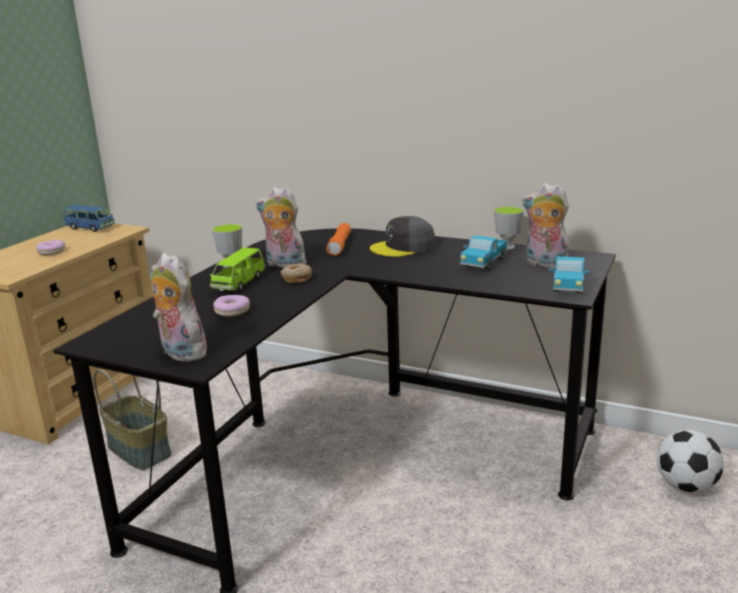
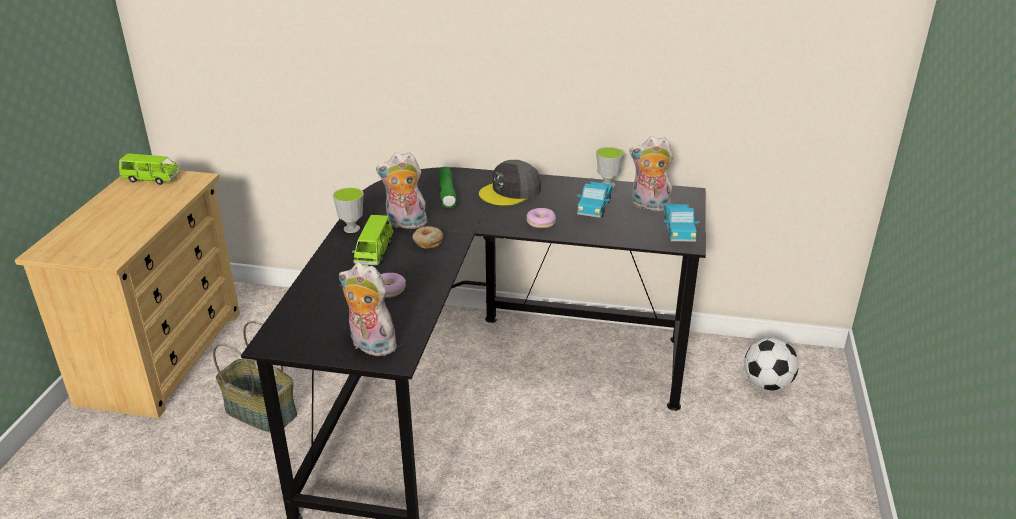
camera: 15 degrees left, 10 degrees up
donut [36,240,65,255] -> donut moved to [526,208,556,229]
blue toy car [64,205,115,232] -> green toy car [119,153,181,185]
orange flashlight [326,223,351,255] -> green flashlight [439,167,457,208]

